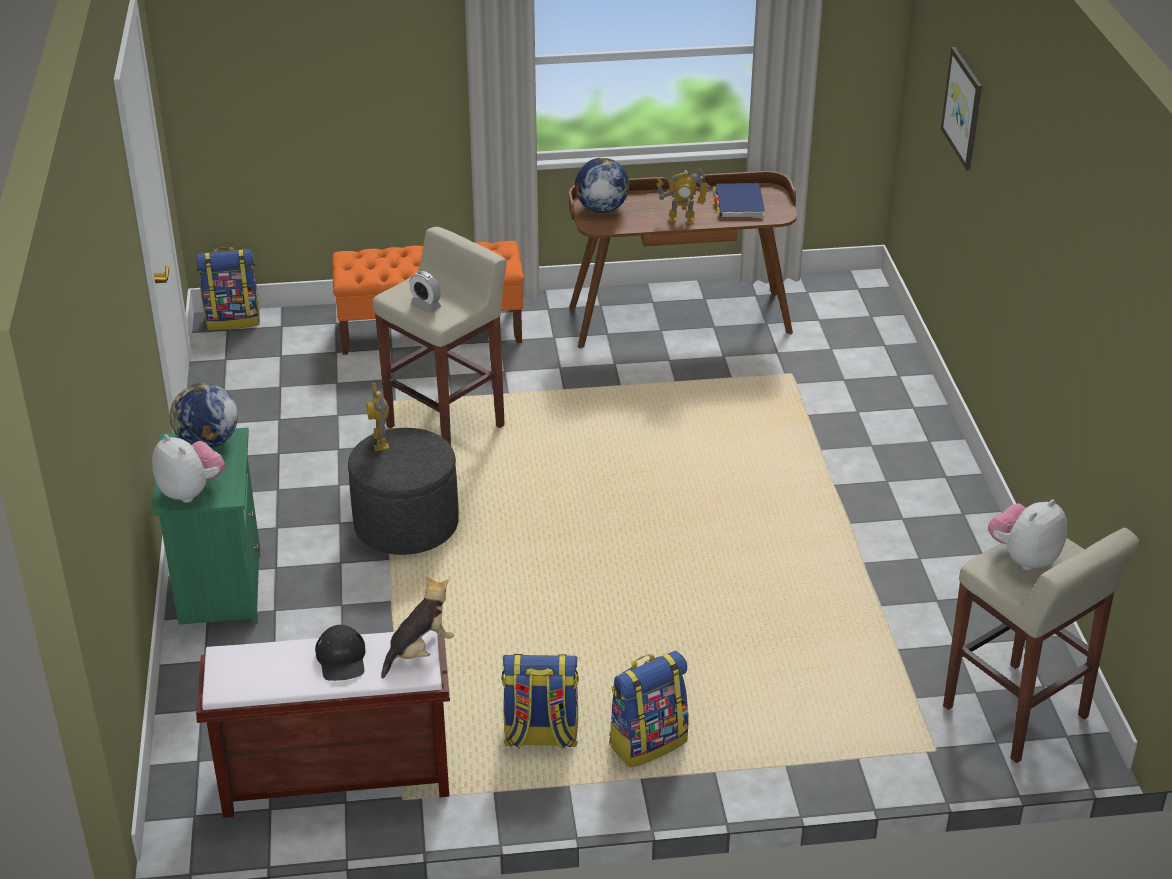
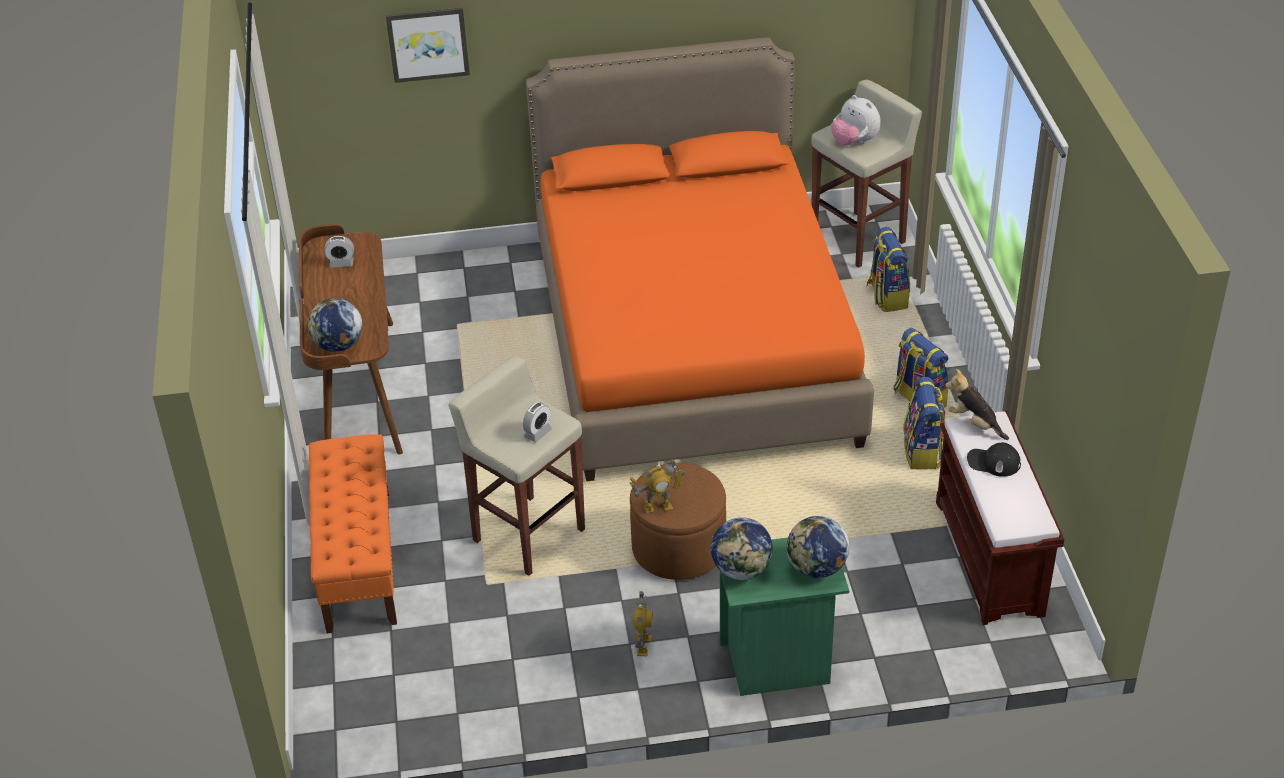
camera: 90 degrees left, 5 degrees up
plush toy [152,434,225,503] -> globe [787,516,849,578]
backpack [196,247,260,330] -> backpack moved to [866,227,910,312]
black cap [315,625,365,681] -> black cap turned 150 degrees counterclockwise [967,442,1021,477]
grey ottoman [348,428,459,555] -> brown ottoman [630,463,726,580]
toy robot [656,167,711,225] -> toy robot moved to [633,591,653,656]
blue book [714,183,765,218] -> alarm clock [324,236,354,268]
none -> orange bed [526,37,874,481]

